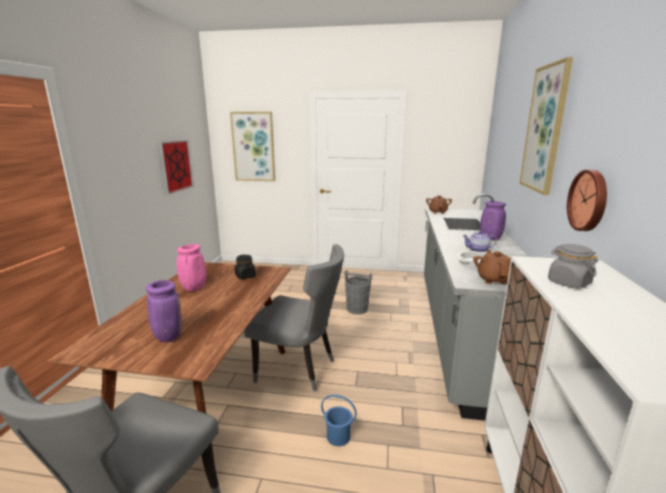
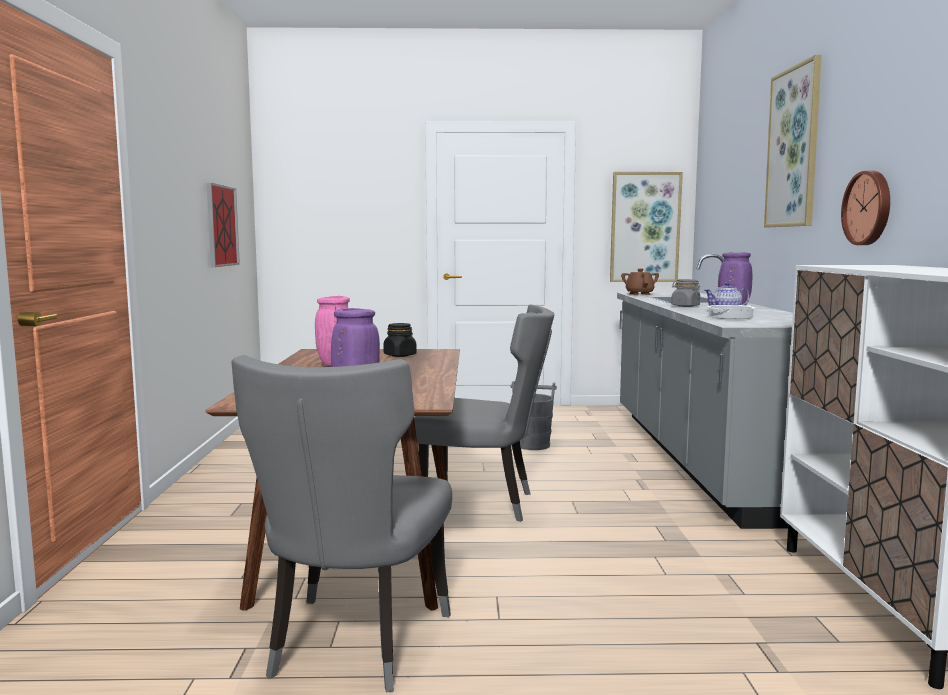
camera: 10 degrees left, 10 degrees down
picture [230,112,275,181] -> picture moved to [610,172,683,282]
blue bucket [321,395,357,446] -> none
brown teapot [473,250,511,285] -> none
grey jar [548,244,598,289] -> grey jar moved to [671,279,701,307]

